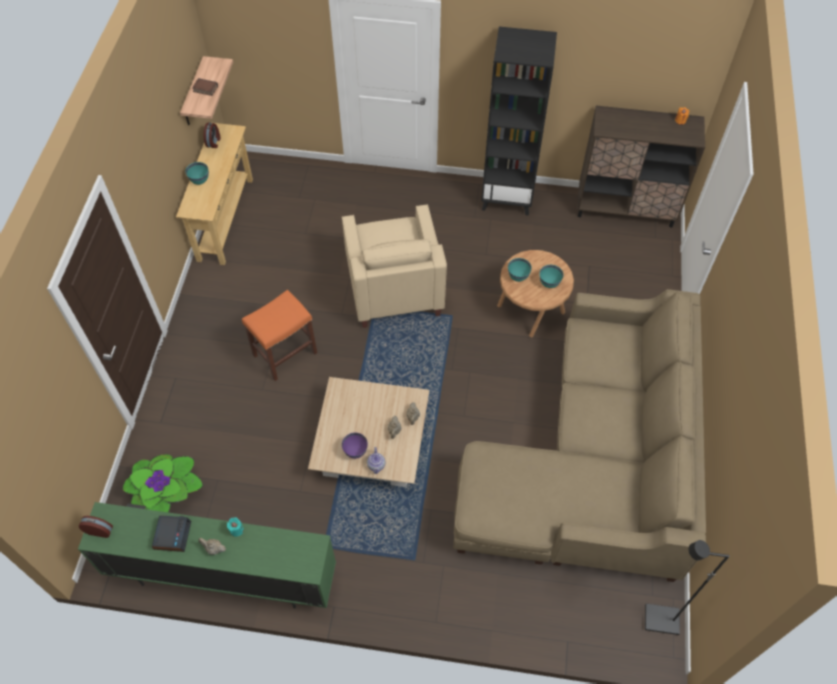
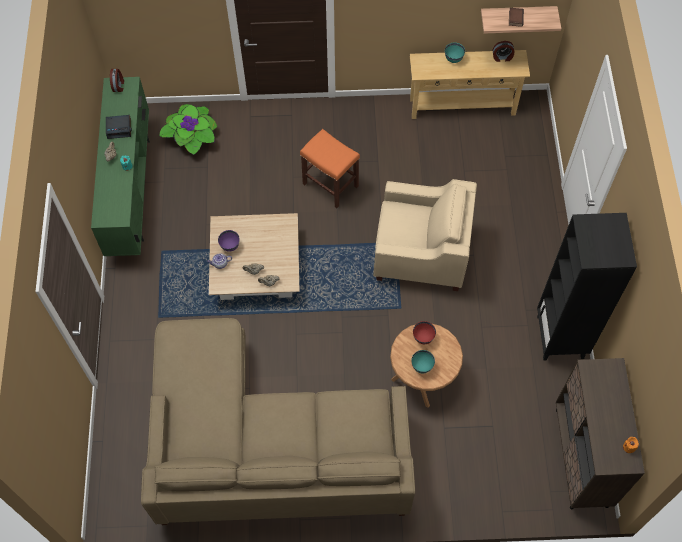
camera: 80 degrees right, 5 degrees up
beige armchair [342,204,447,328] -> beige armchair turned 150 degrees counterclockwise [373,179,477,291]
turquoise bowl [508,258,532,282] -> red bowl [413,321,436,344]
black floor lamp [645,540,730,635] -> none

